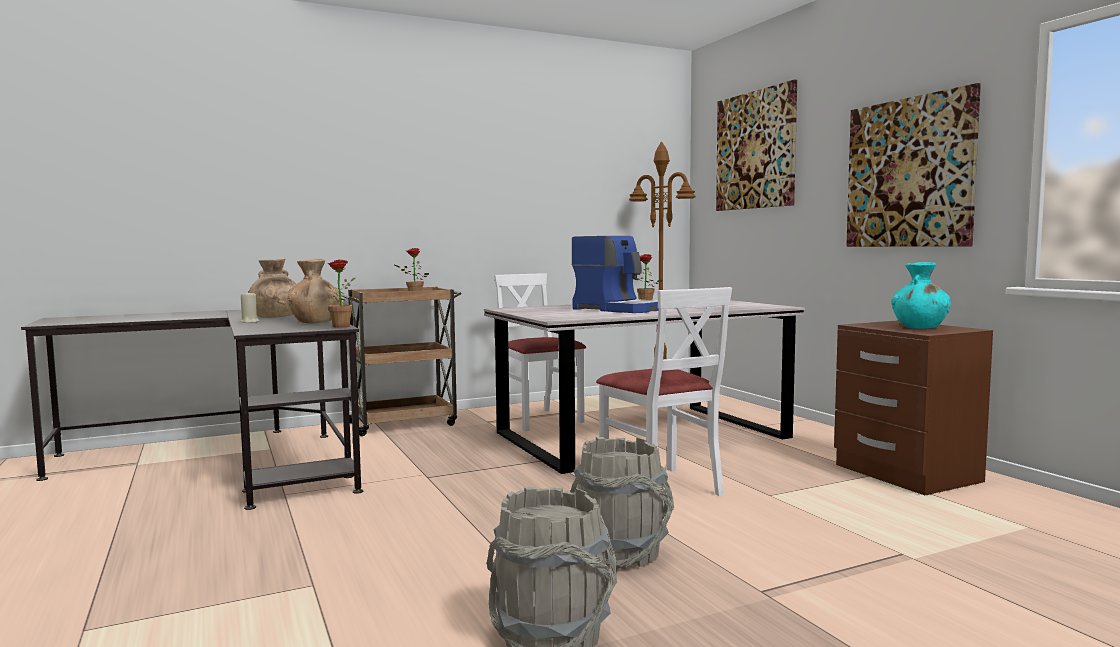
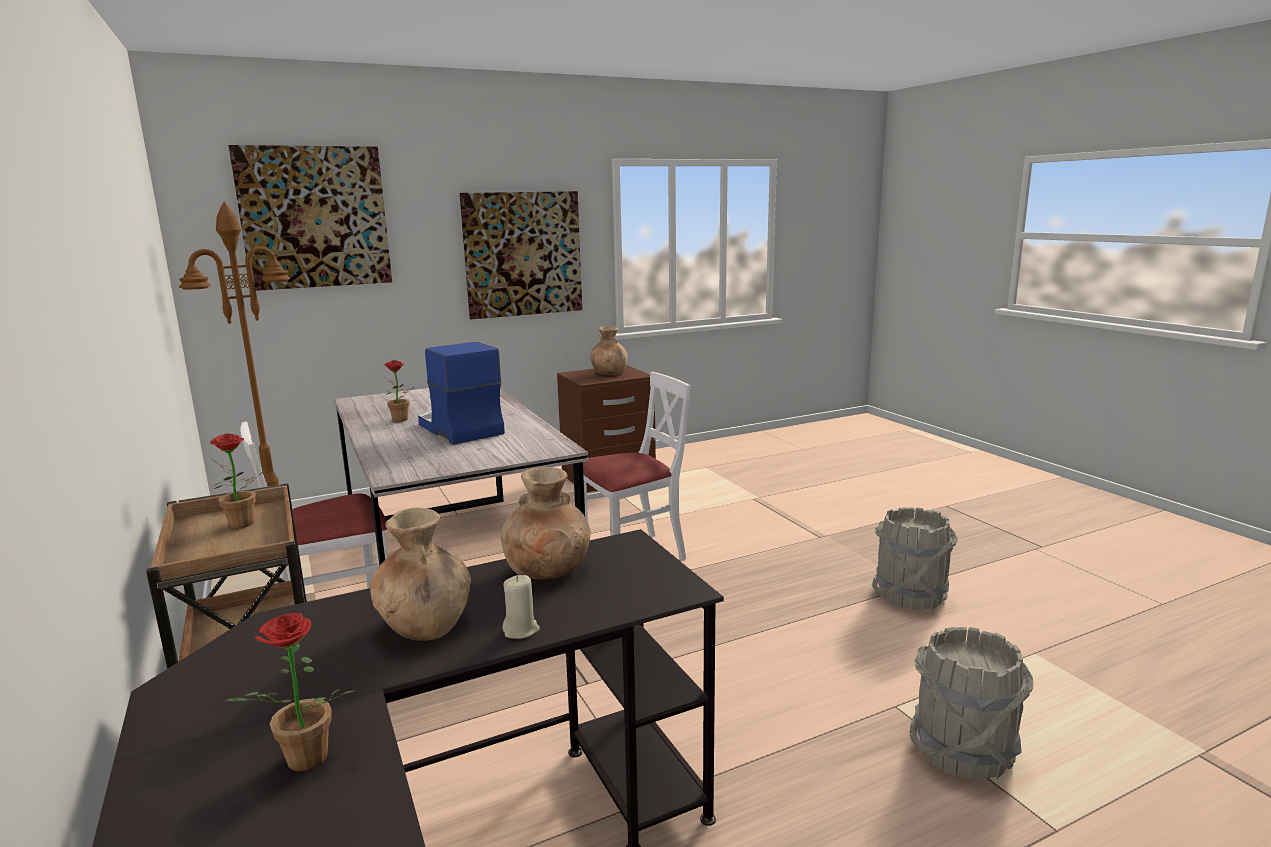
camera: 90 degrees left, 10 degrees up
potted plant [323,259,356,328] -> potted plant moved to [225,613,357,771]
grey bucket [570,437,674,569] -> grey bucket moved to [909,627,1033,780]
coffee machine [572,236,659,313] -> coffee machine turned 75 degrees counterclockwise [418,342,505,445]
turquoise vase [891,262,950,329] -> brown vase [590,326,628,375]

